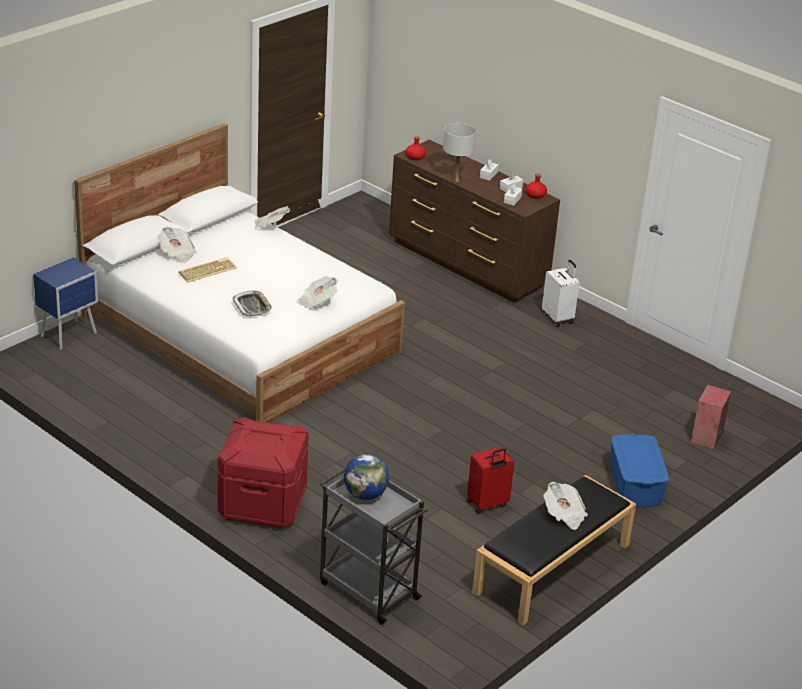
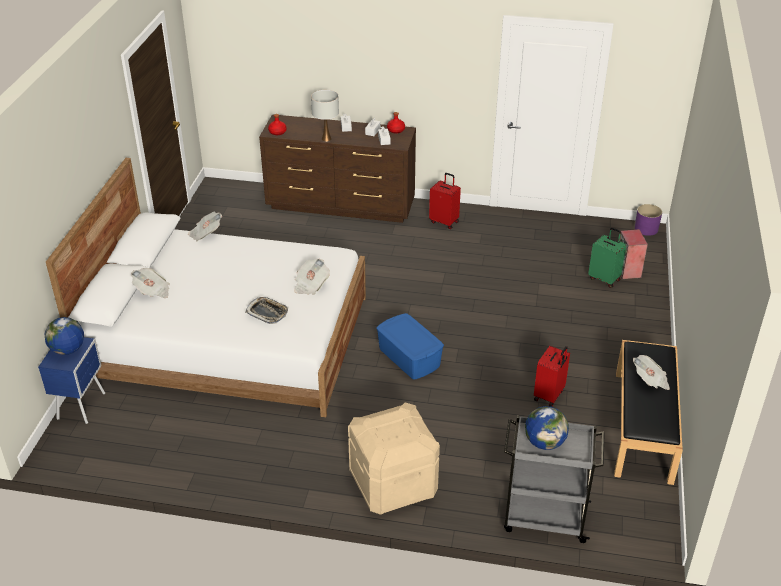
camera: 30 degrees left, 5 degrees up
keyboard [178,257,237,282] -> none
red storage box [218,417,309,528] -> beige storage box [348,402,440,515]
white suitcase [542,260,579,327] -> red suitcase [429,173,461,229]
blue storage box [610,434,669,507] -> blue storage box moved to [377,313,444,380]
none -> globe [44,317,84,355]
none -> green suitcase [588,227,626,288]
none -> purple planter [635,204,662,236]

